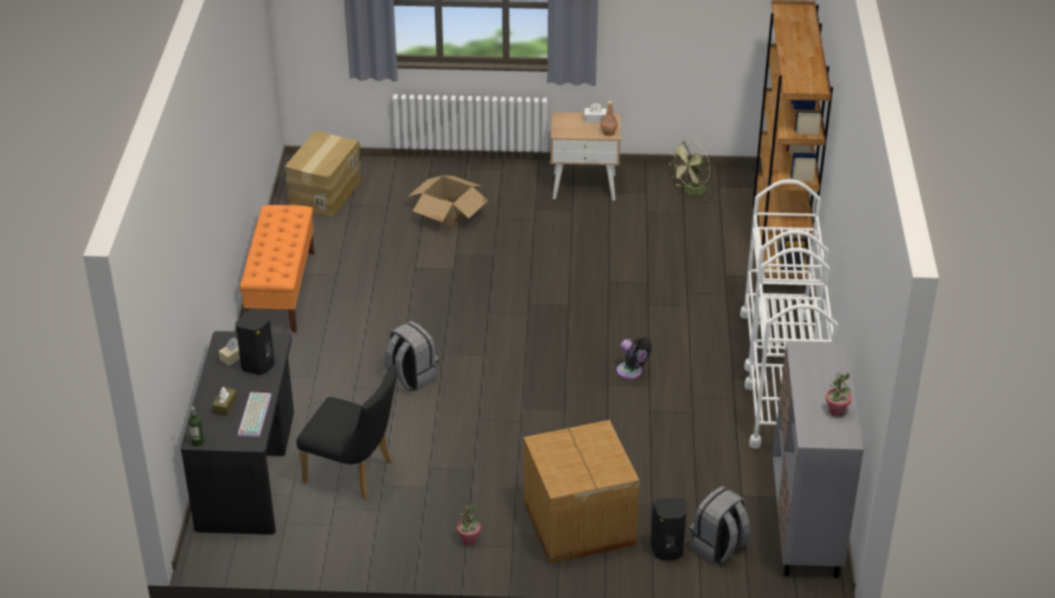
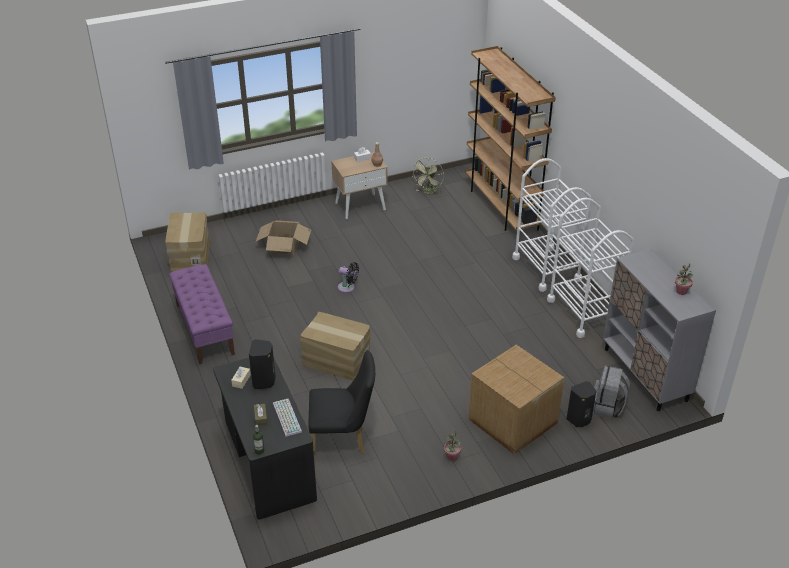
camera: 25 degrees left, 0 degrees up
orange bench [240,205,314,332] -> purple bench [169,264,235,364]
grey backpack [385,321,439,392] -> cardboard box [300,312,371,380]
black fan [617,338,652,379] -> black fan moved to [338,262,359,293]

